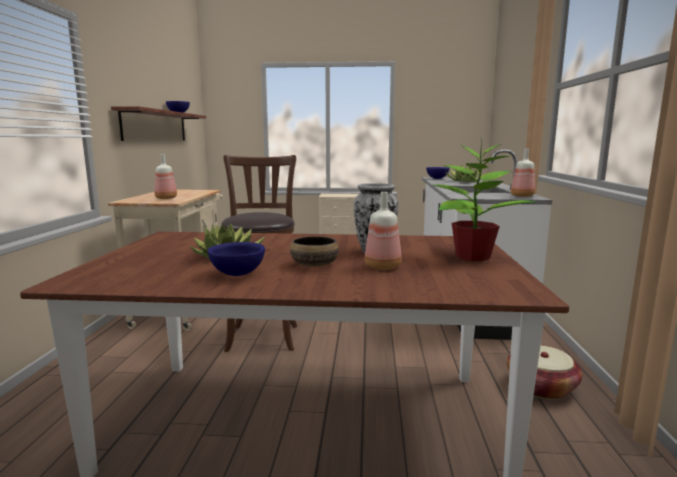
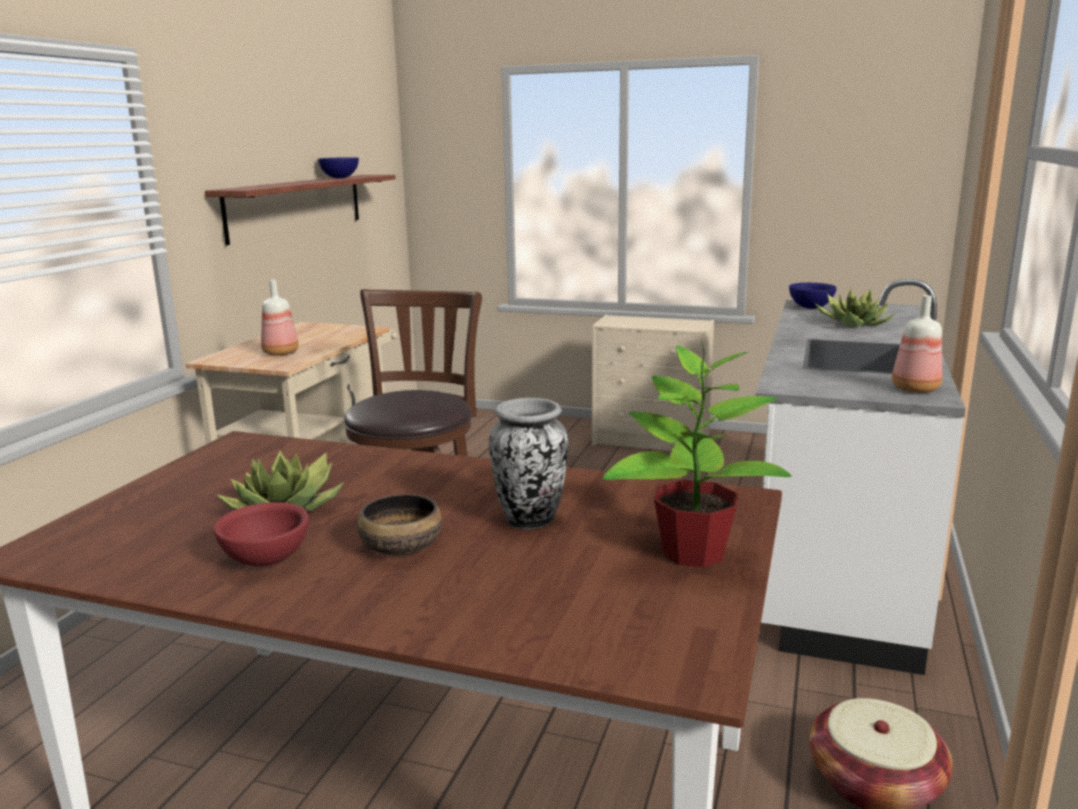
camera: 15 degrees right, 5 degrees up
blue bowl [208,242,265,276] -> red bowl [214,502,309,566]
bottle [365,192,402,270] -> none

